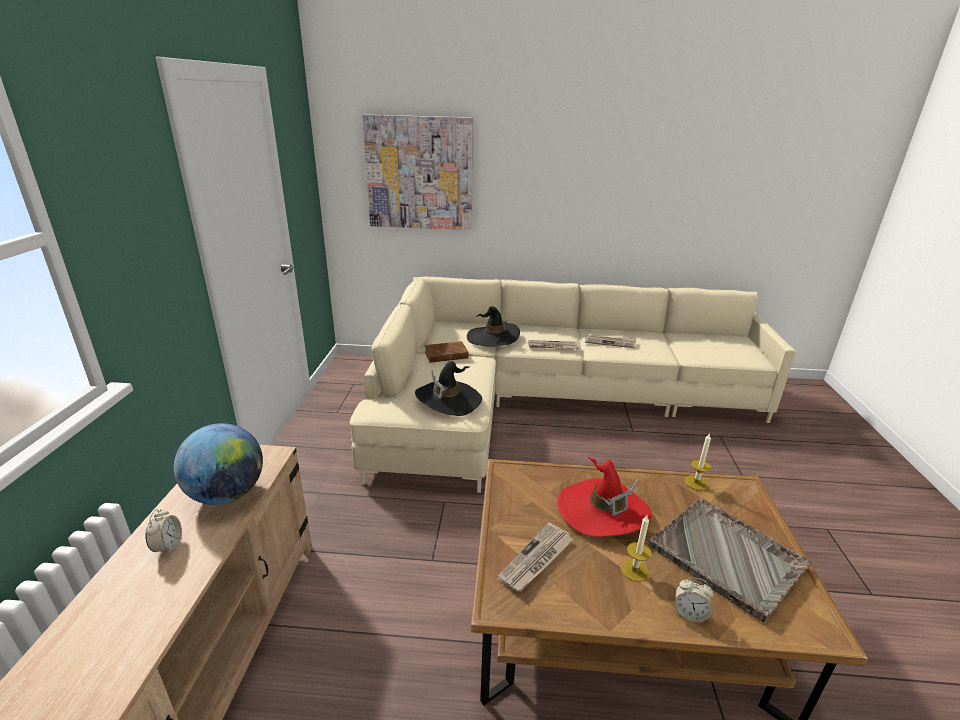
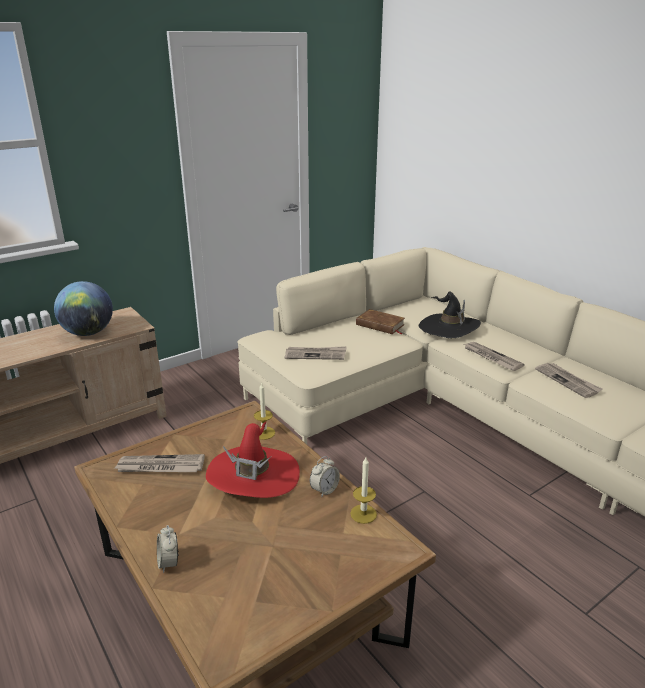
camera: 50 degrees right, 0 degrees up
alarm clock [145,509,182,554] -> alarm clock moved to [310,456,340,497]
picture [362,114,473,230] -> none
black hat [415,361,482,416] -> newspaper [285,346,347,360]
candle [621,515,652,582] -> candle moved to [254,382,275,440]
grey tray [648,498,811,622] -> none

